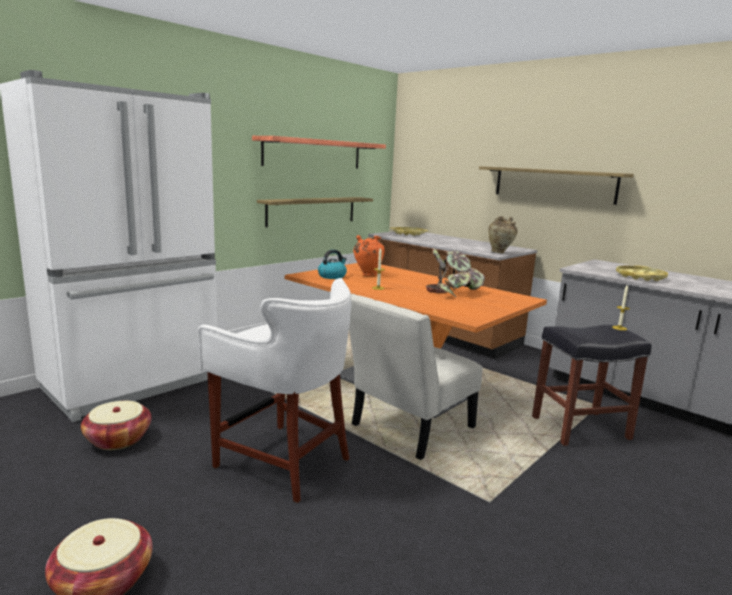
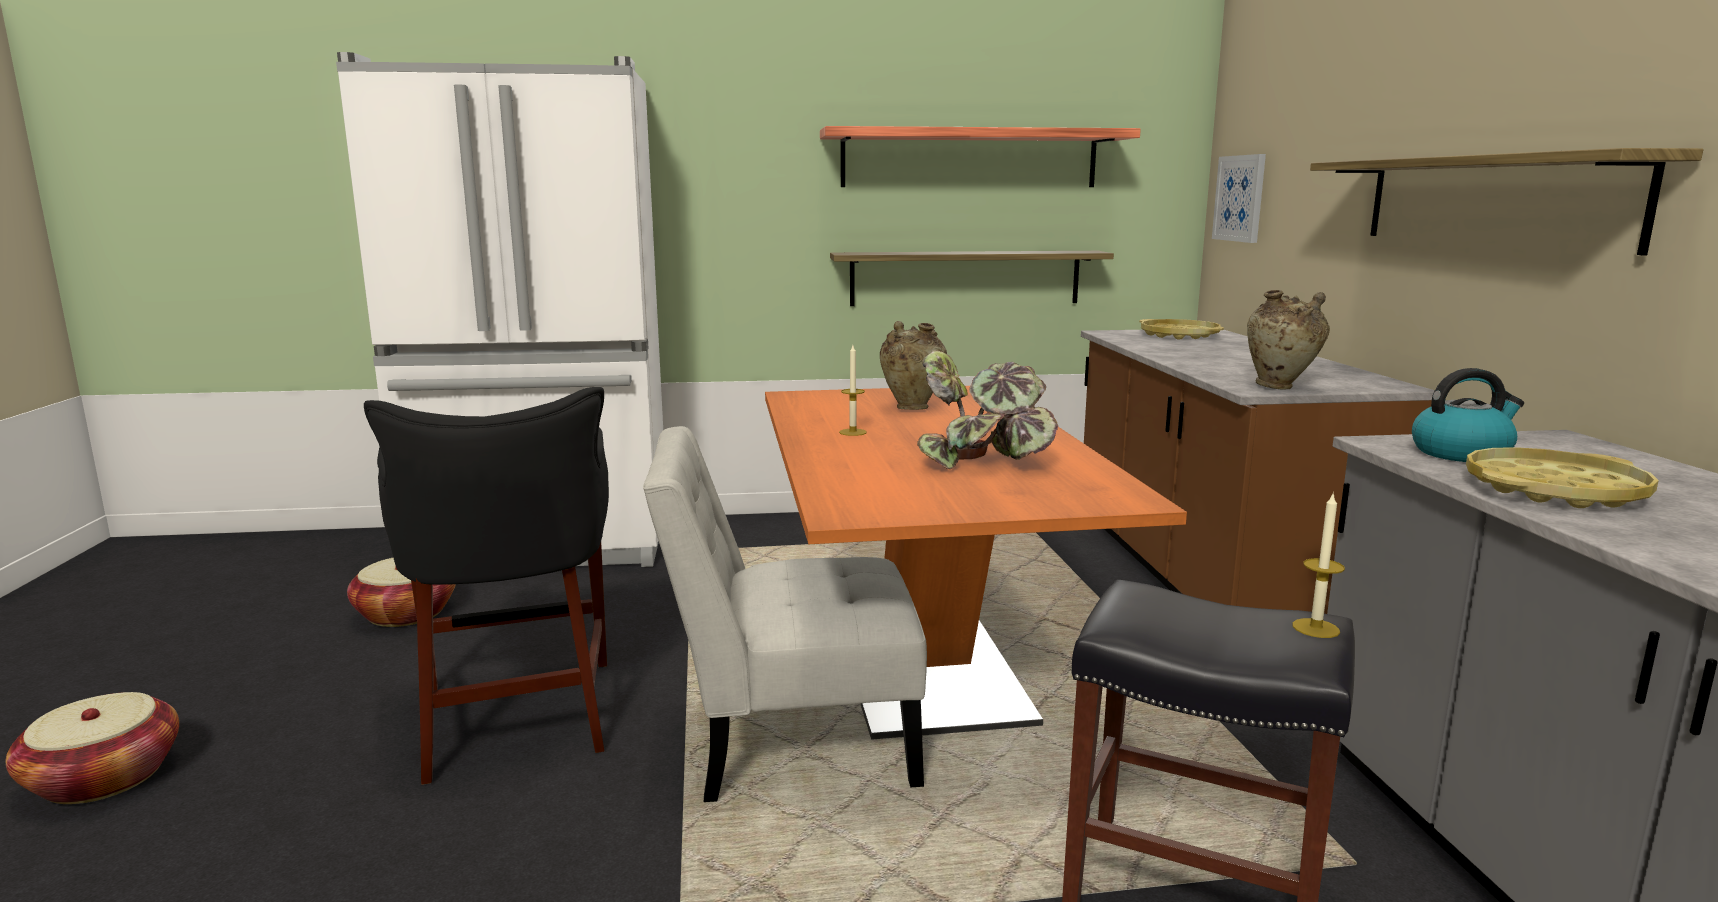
camera: 40 degrees right, 0 degrees up
white stool [198,278,351,503] -> black stool [364,387,609,785]
kettle [318,249,347,279] -> kettle moved to [1412,368,1524,462]
orange vase [353,235,385,276] -> beige vase [880,321,947,410]
none -> picture [1212,154,1266,243]

